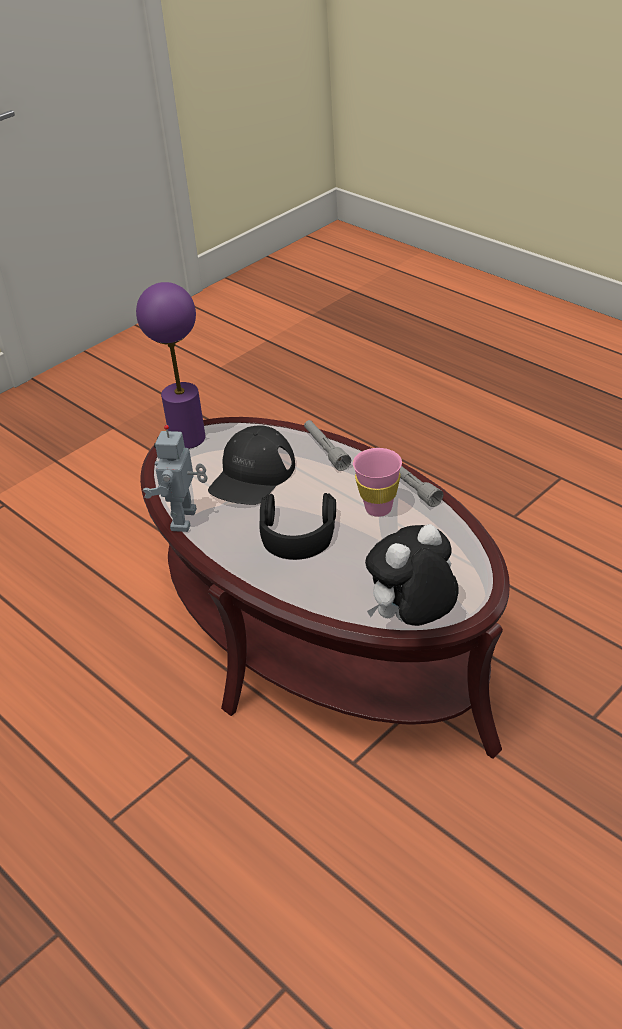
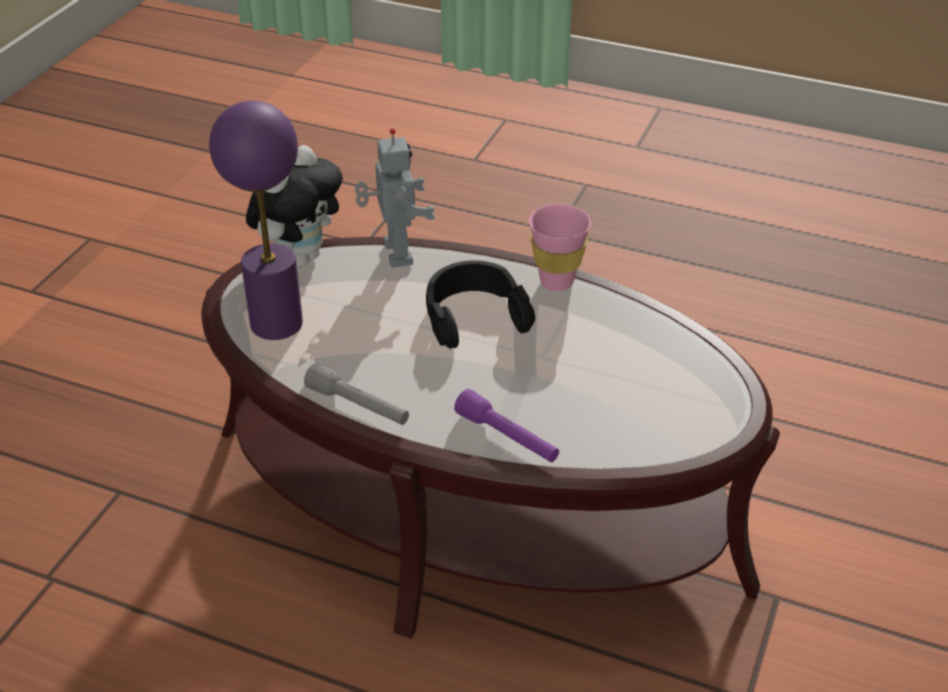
camera: 155 degrees right, 0 degrees up
purple table lamp [136,282,205,449] -> purple table lamp moved to [209,101,303,340]
toy robot [143,425,208,532] -> toy robot moved to [355,128,435,268]
black cap [208,425,295,505] -> none
grey flashlight [304,420,351,471] -> purple flashlight [454,389,559,462]
pink cup [353,448,402,517] -> pink cup moved to [529,204,591,291]

